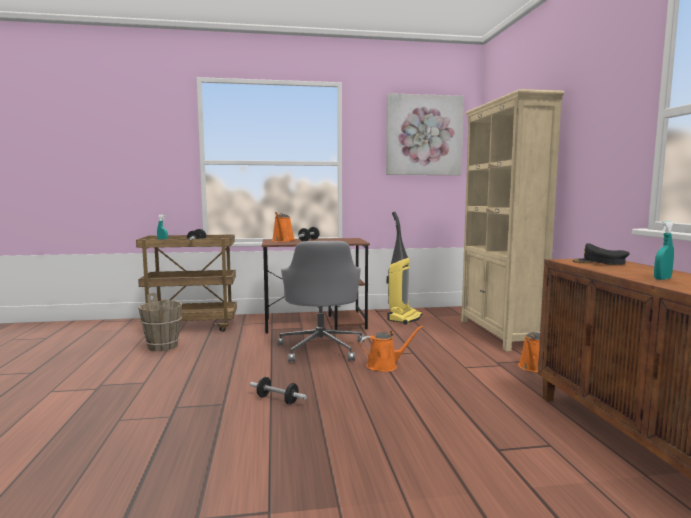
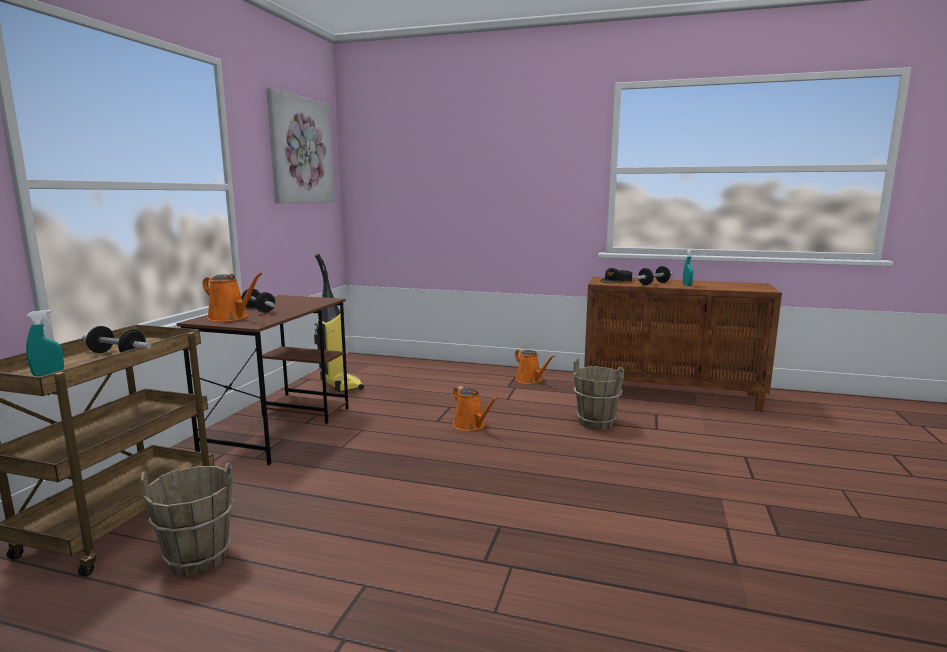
camera: 65 degrees left, 5 degrees up
dumbbell [250,377,307,404] -> dumbbell moved to [635,266,673,285]
grey office chair [277,241,364,362] -> none
orange watering can [360,326,423,372] -> orange watering can turned 135 degrees clockwise [453,386,498,431]
beige bookcase [461,89,564,351] -> none
none -> brown bucket [573,359,624,430]

